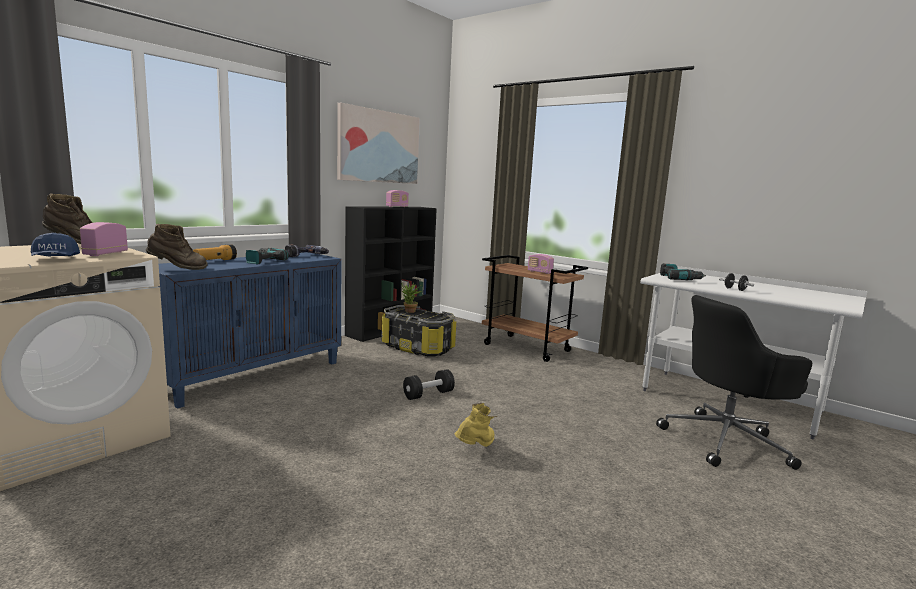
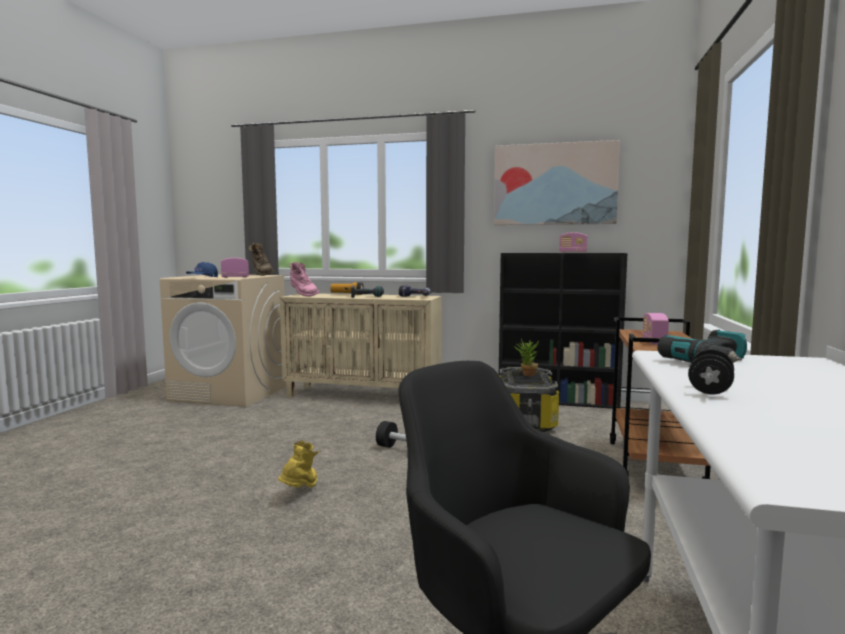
camera: 65 degrees right, 5 degrees down
brown boot [146,223,208,270] -> pink boot [290,262,319,297]
blue cabinet [158,252,341,409] -> beige cabinet [280,293,442,398]
yellow boot [454,403,497,447] -> yellow boot turned 90 degrees counterclockwise [278,440,322,488]

